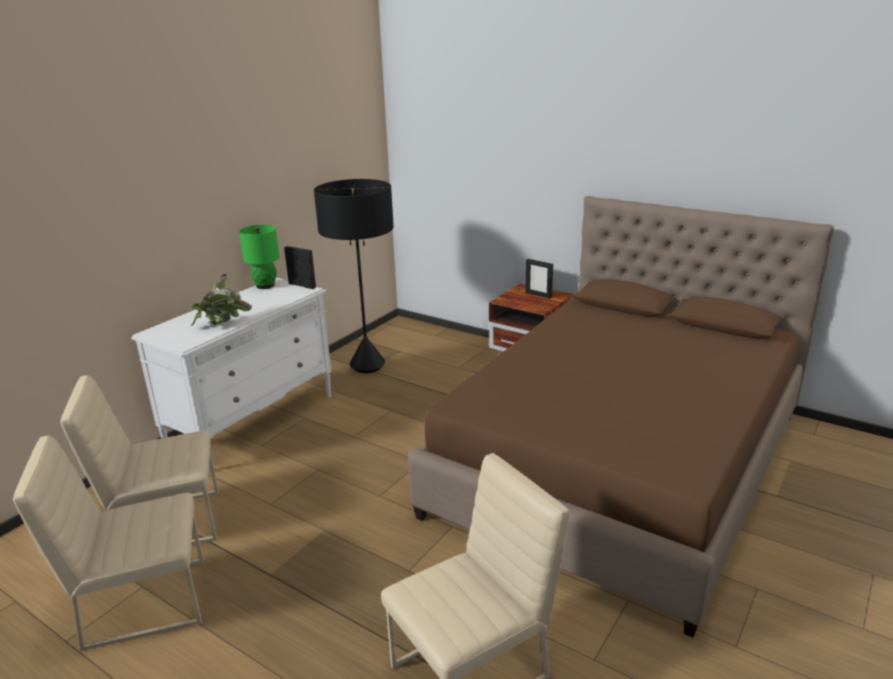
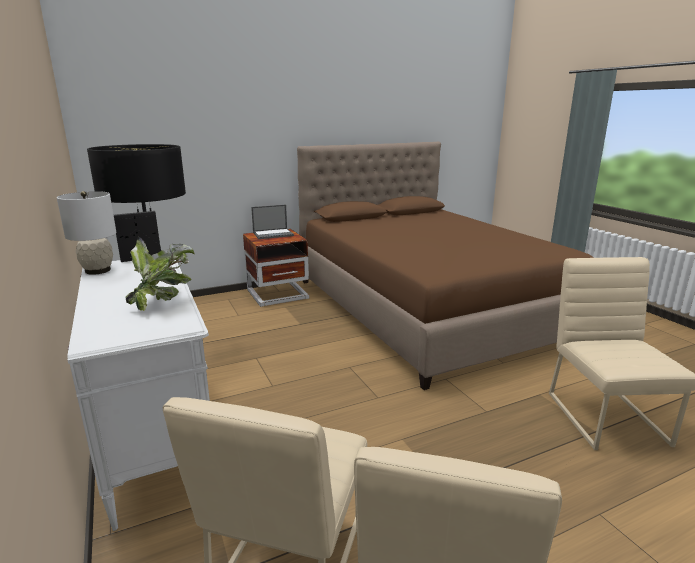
camera: 60 degrees left, 5 degrees down
green table lamp [239,225,279,289] -> white table lamp [57,191,116,275]
picture frame [525,259,553,299] -> laptop [251,205,294,239]

